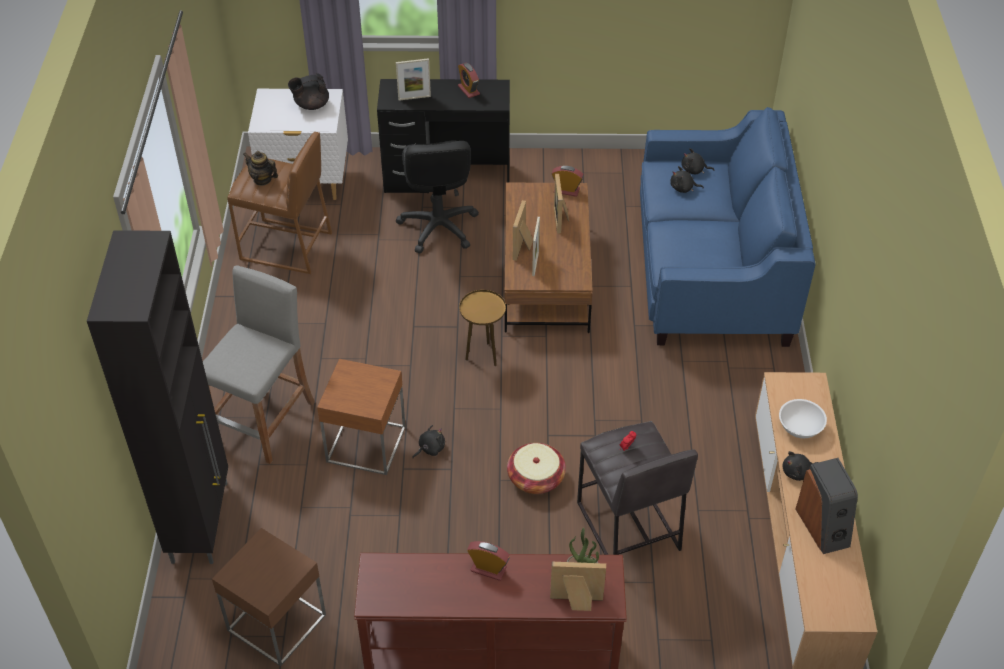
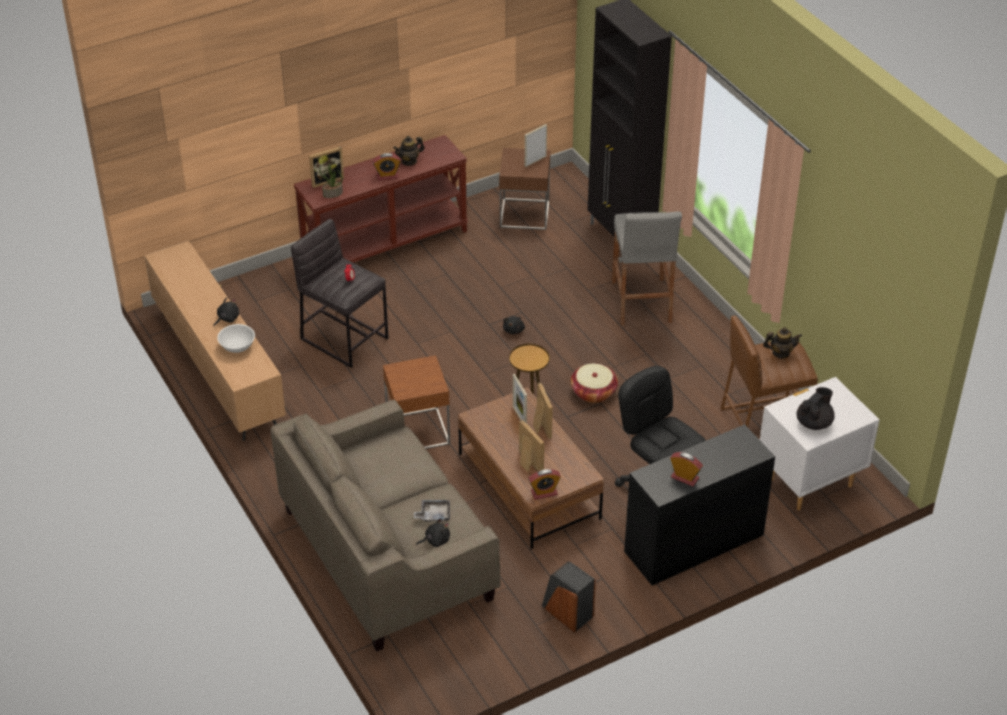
camera: 150 degrees right, 5 degrees down
brown side table [317,359,406,475] -> brown side table moved to [383,355,450,449]
picture frame [396,58,431,101] -> picture frame moved to [525,124,547,167]
basket [507,443,566,494] -> basket moved to [571,363,618,403]
blue sofa [640,107,816,347] -> beige sofa [270,400,501,651]
black plush toy [670,166,704,193] -> grey tray [414,500,450,522]
speaker [795,458,858,554] -> speaker moved to [542,561,596,633]
none -> teapot [393,136,425,166]

